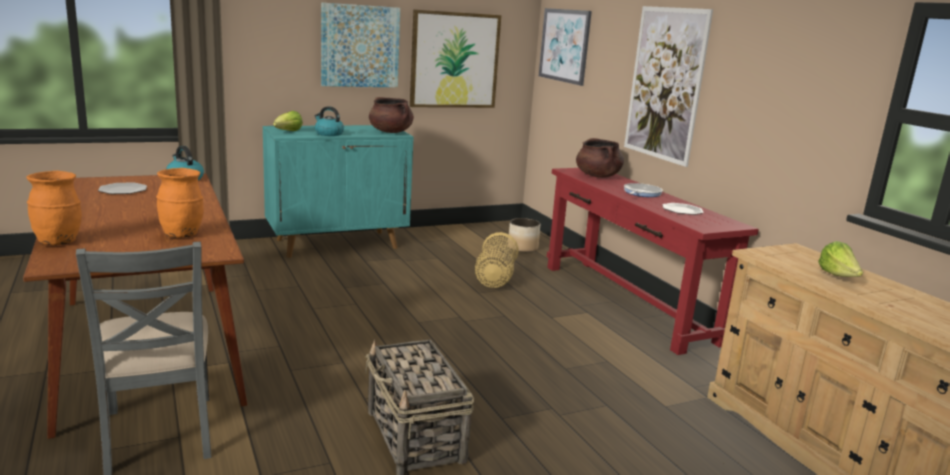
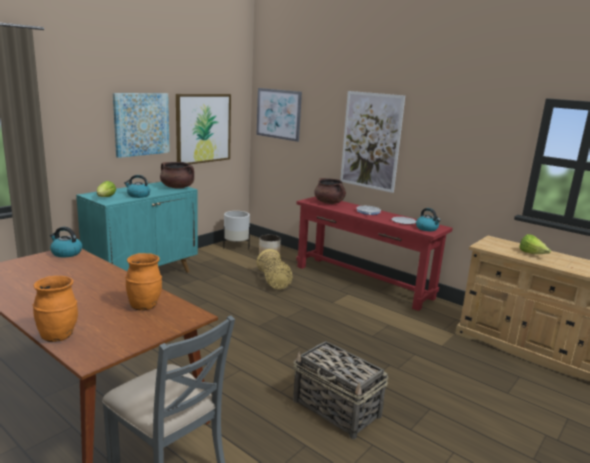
camera: 25 degrees left, 0 degrees up
plate [98,183,147,194] -> none
none -> white planter [223,211,250,250]
none -> kettle [416,208,441,231]

